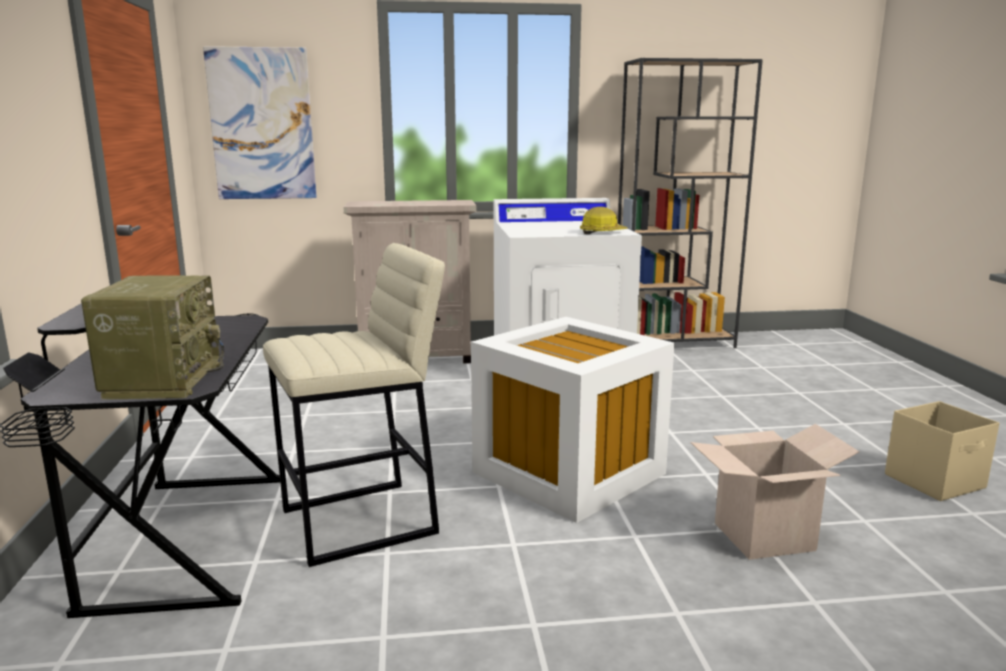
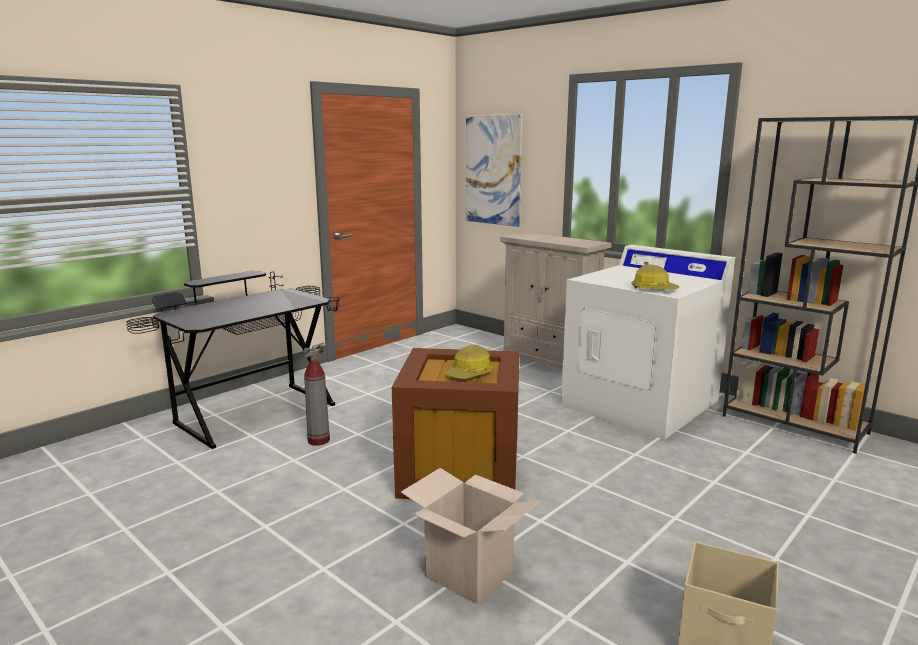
camera: 50 degrees right, 0 degrees up
radio [81,275,224,400] -> none
beige stool [263,243,445,567] -> fire extinguisher [303,343,330,446]
white storage box [471,317,675,523] -> brown storage box [392,348,519,499]
none -> hard hat [445,345,493,379]

